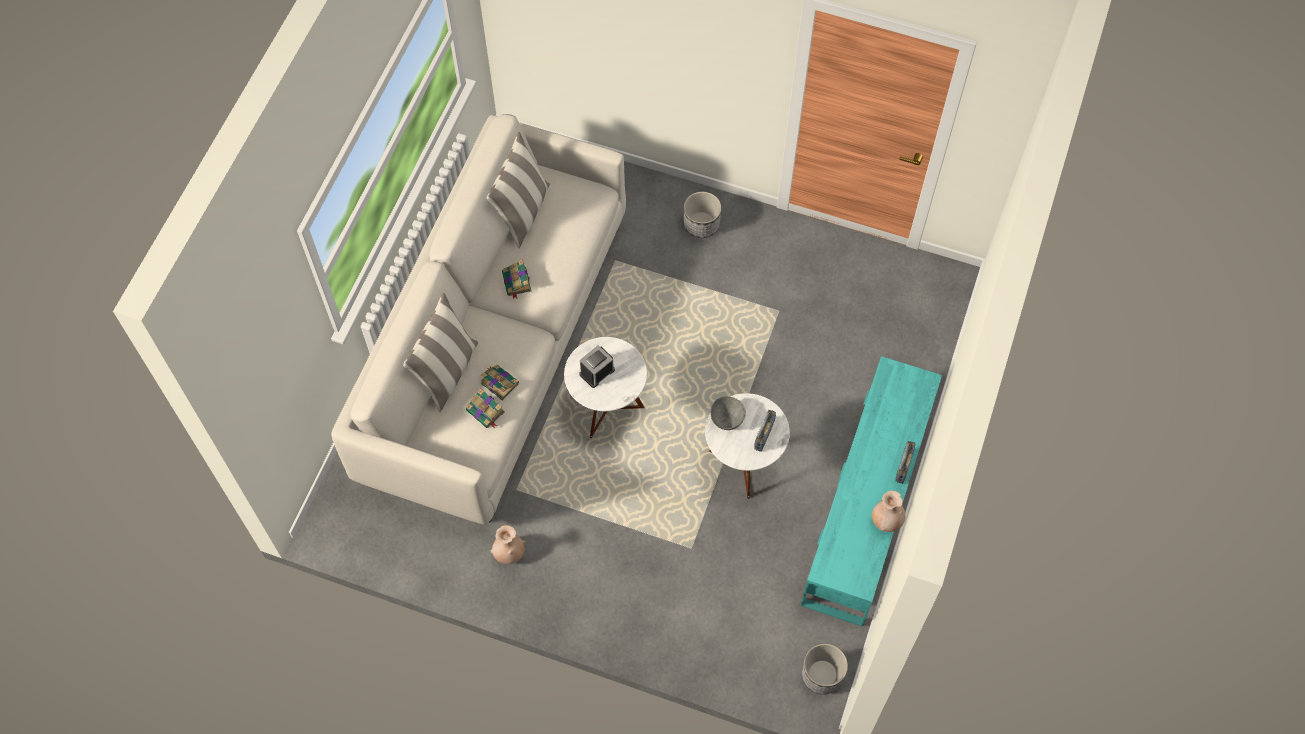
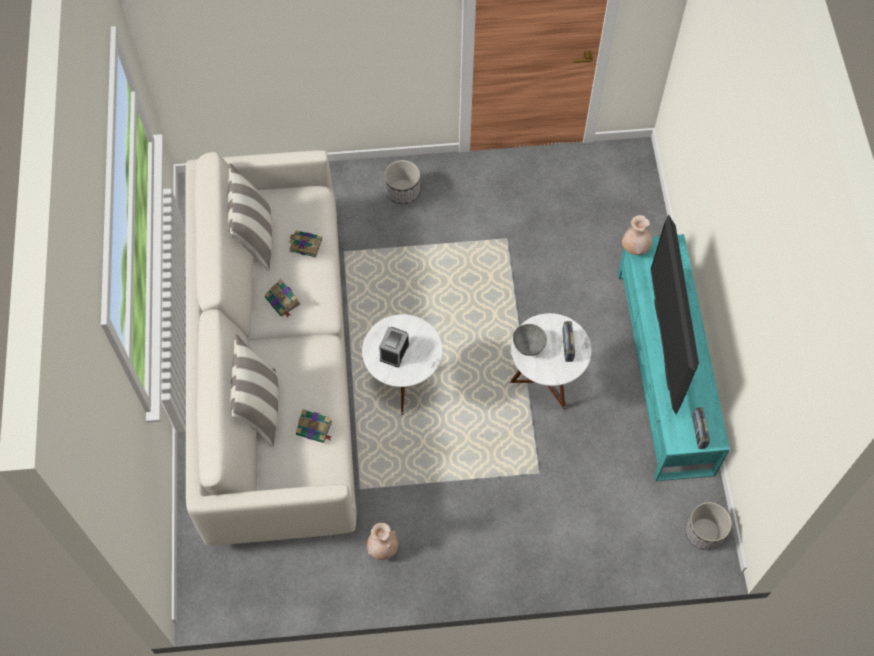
camera: 25 degrees left, 0 degrees up
book [481,365,519,401] -> book moved to [289,230,322,258]
beige vase [872,491,906,532] -> beige vase moved to [622,215,652,255]
radio [895,441,916,484] -> radio moved to [692,407,710,449]
none -> television [651,214,699,414]

